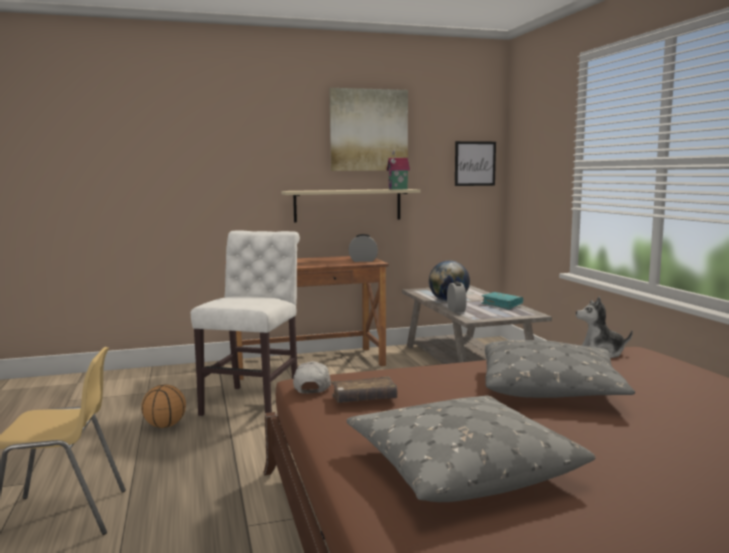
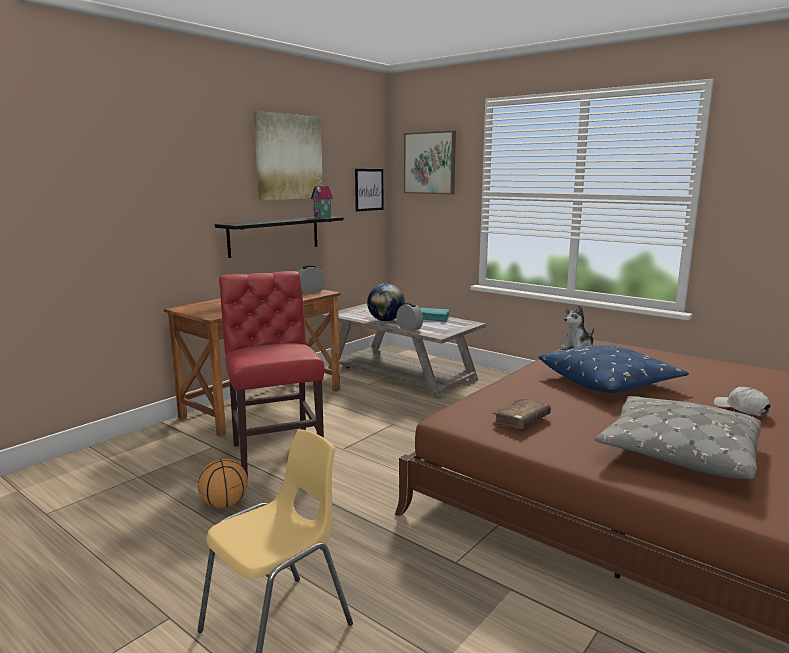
camera: 35 degrees left, 5 degrees up
white chair [191,231,300,416] -> red chair [219,271,324,478]
beige shelf [281,189,421,223] -> black shelf [215,216,344,258]
white cap [293,361,331,393] -> white cap moved to [713,387,771,416]
grey pillow [485,340,635,398] -> blue pillow [538,345,689,393]
none -> picture [404,131,456,194]

